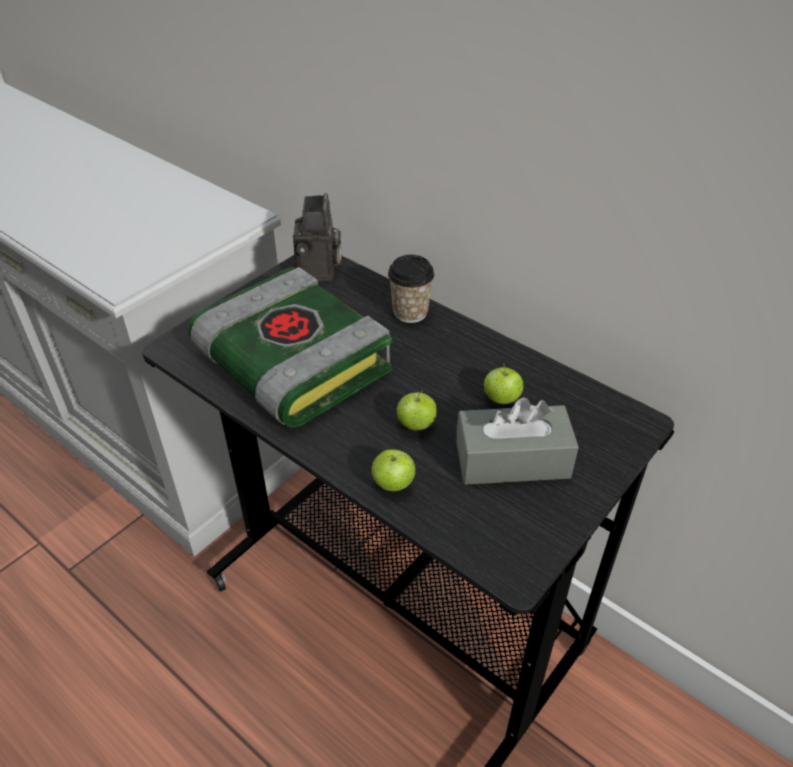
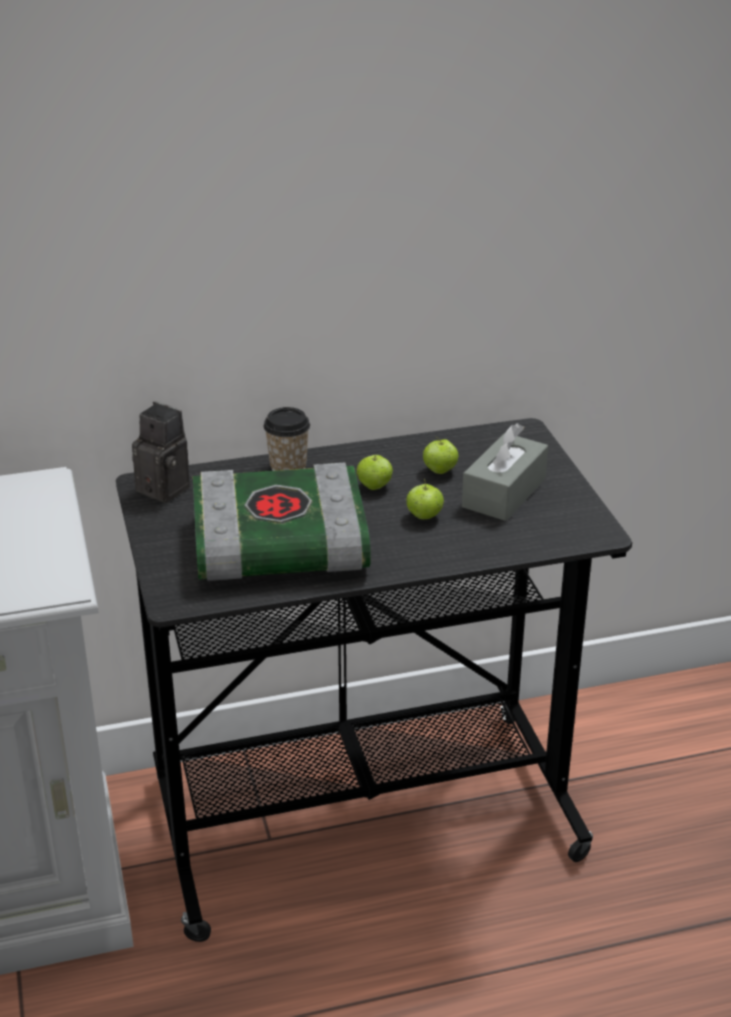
camera: 55 degrees left, 10 degrees down
apple [372,449,415,491] -> apple moved to [356,455,393,490]

